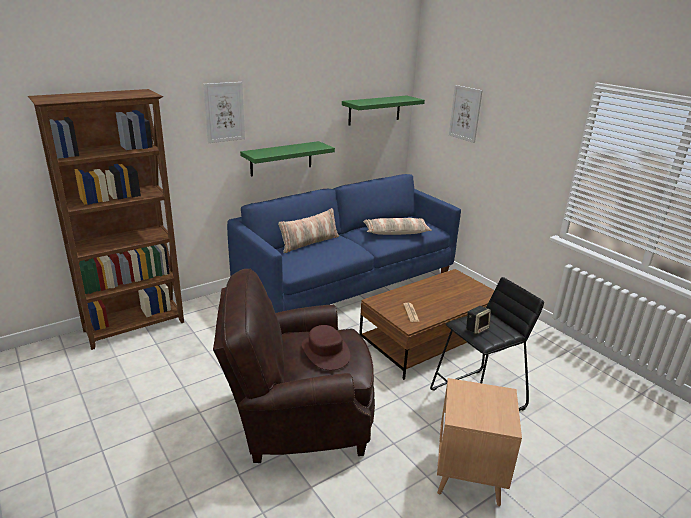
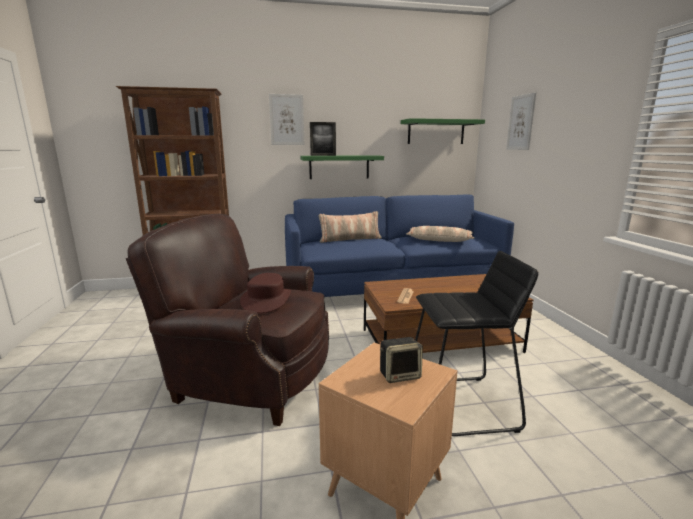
camera: 25 degrees right, 10 degrees down
speaker [466,306,491,334] -> speaker moved to [380,337,423,383]
none -> picture frame [310,122,336,156]

